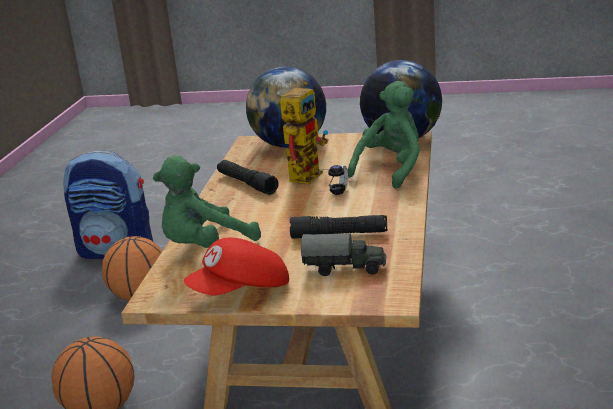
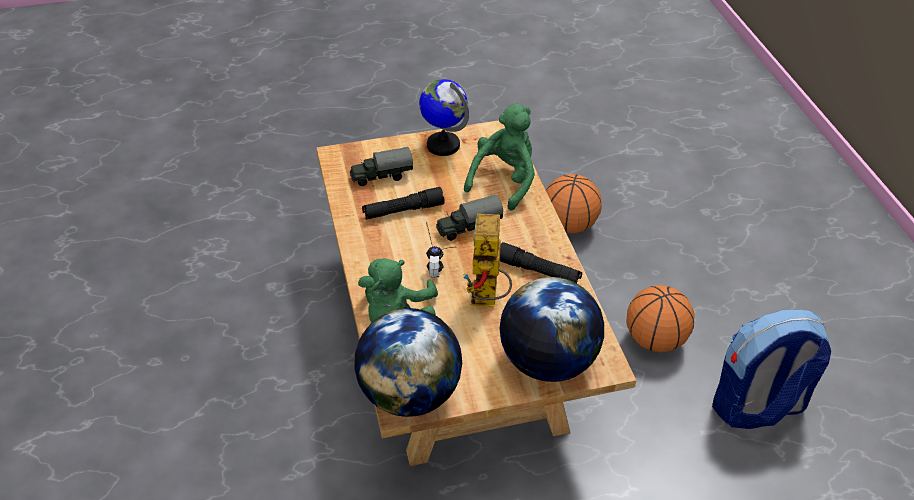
camera: 155 degrees right, 20 degrees up
red cap [184,238,289,295] -> globe [419,79,469,156]
none -> toy truck [436,195,504,241]

